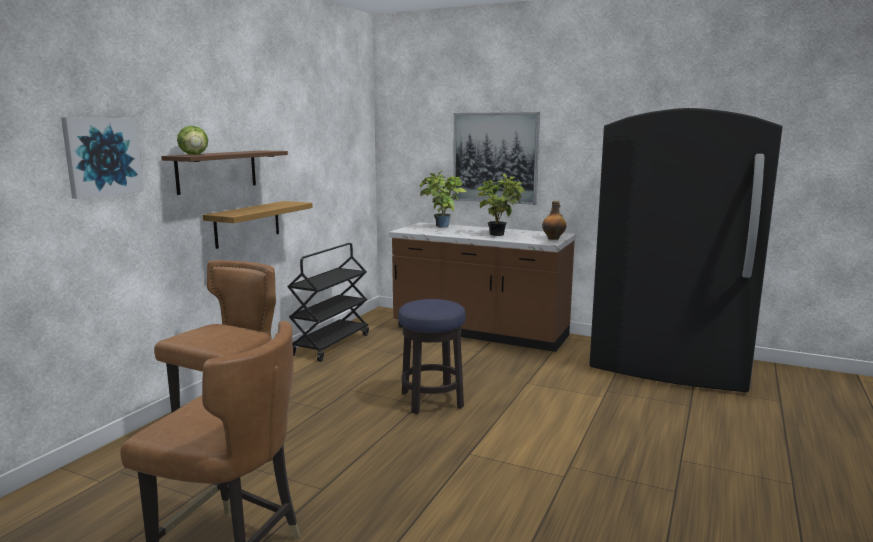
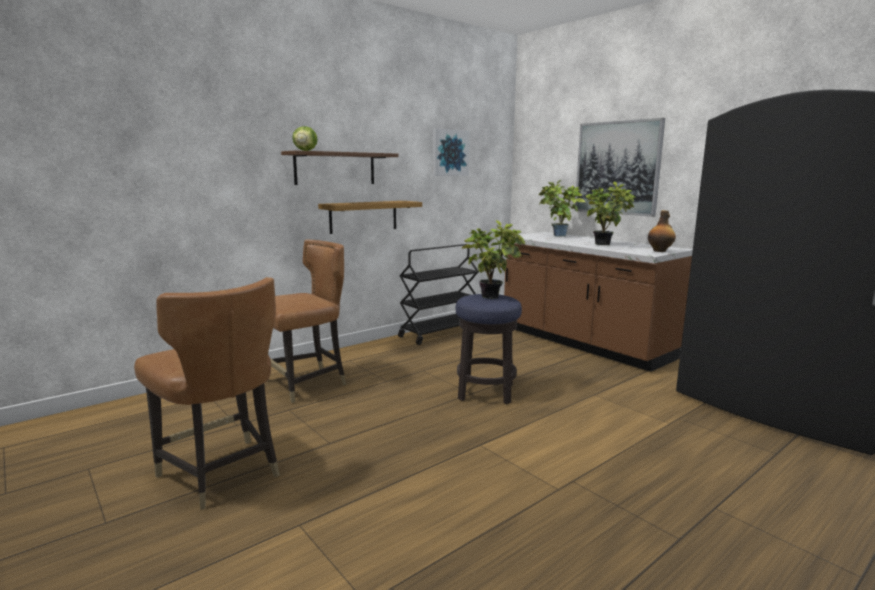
camera: 25 degrees right, 0 degrees up
picture [61,117,144,199] -> picture moved to [433,128,470,176]
none -> potted plant [461,220,526,299]

